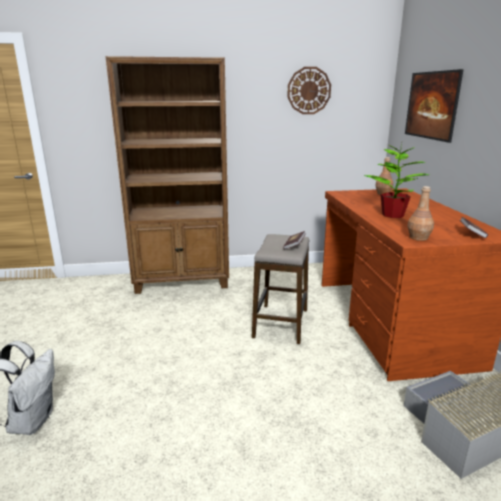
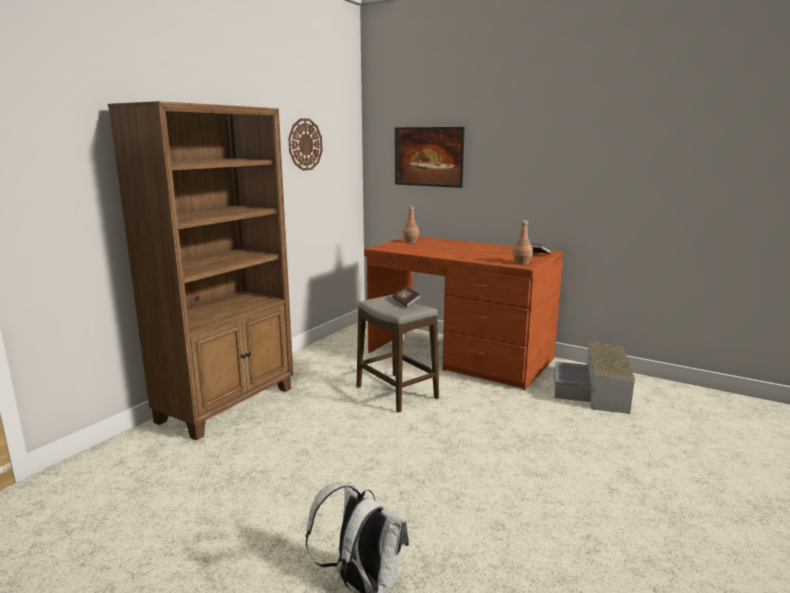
camera: 50 degrees left, 5 degrees down
potted plant [364,143,429,218] -> none

